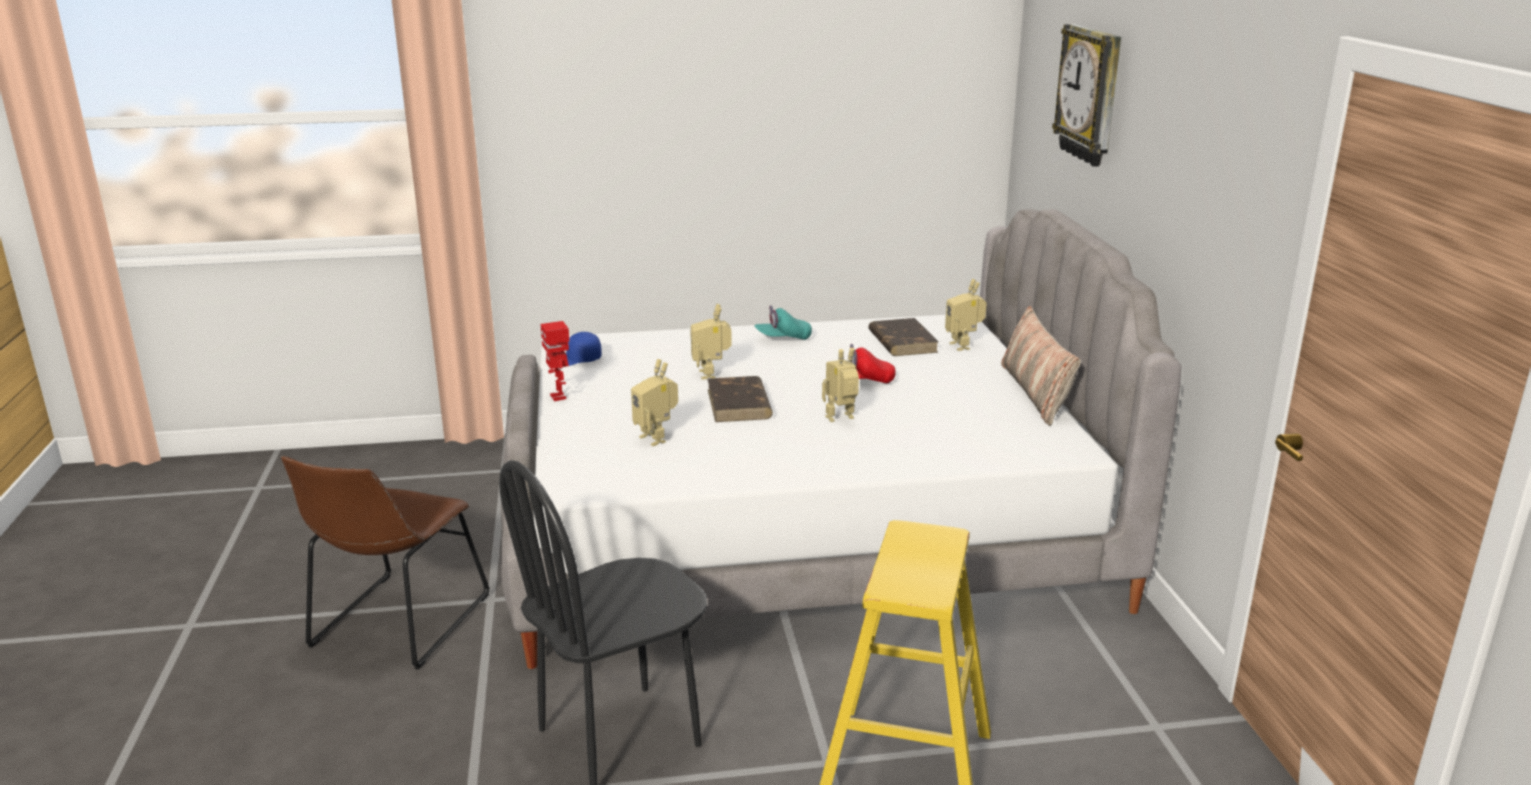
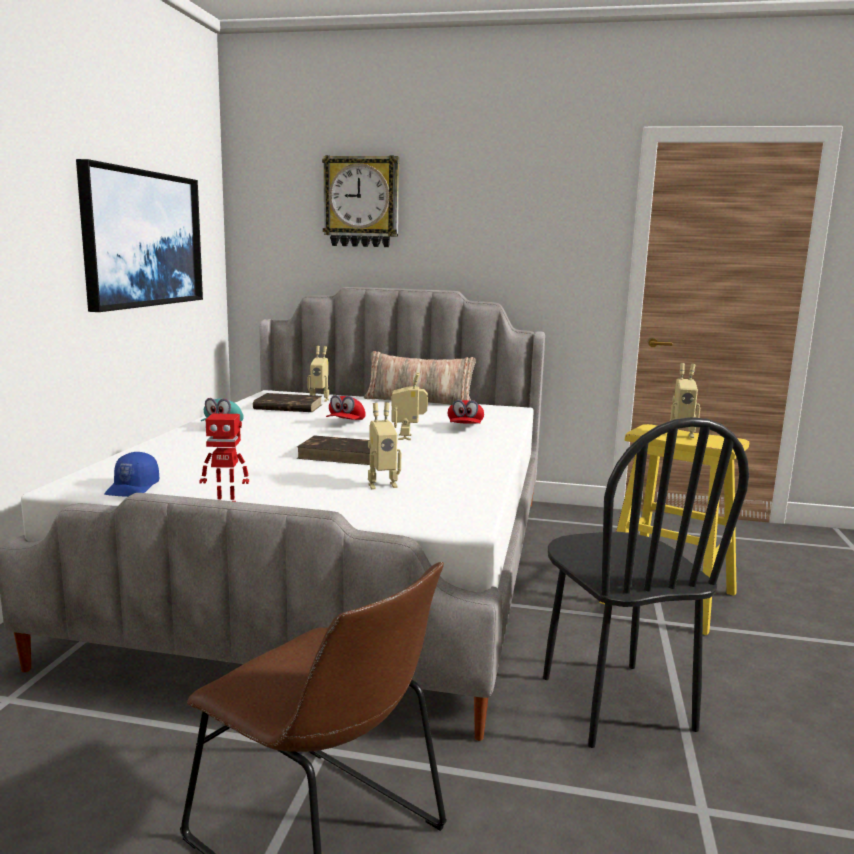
camera: 70 degrees left, 10 degrees down
toy robot [691,304,731,379] -> toy robot moved to [670,363,700,438]
none -> picture [76,159,203,312]
none -> red cap [448,400,484,424]

